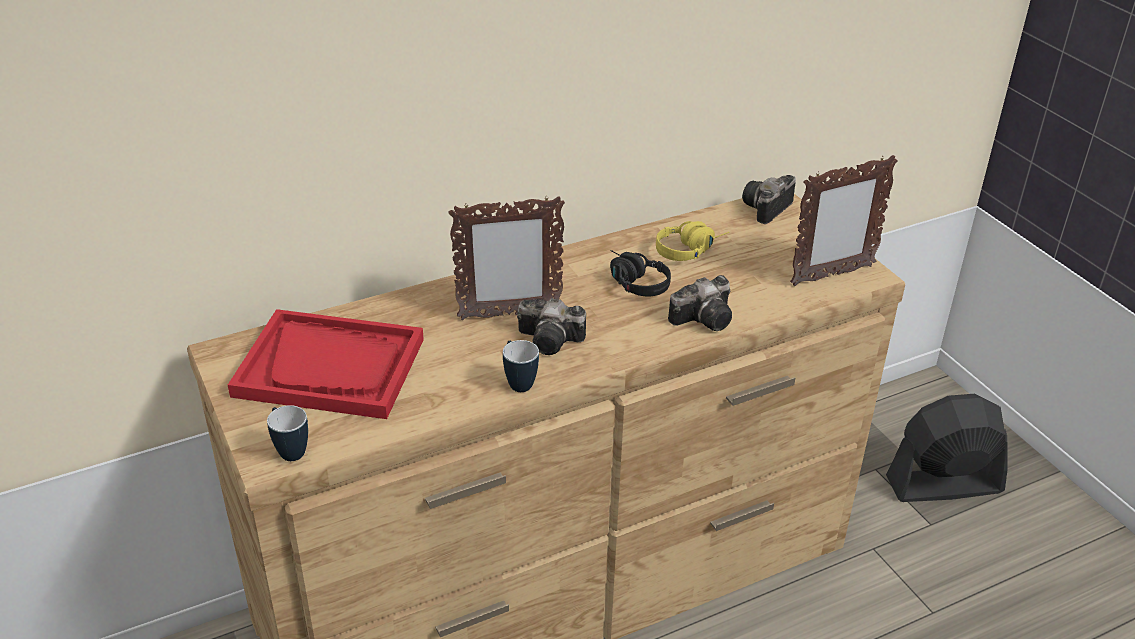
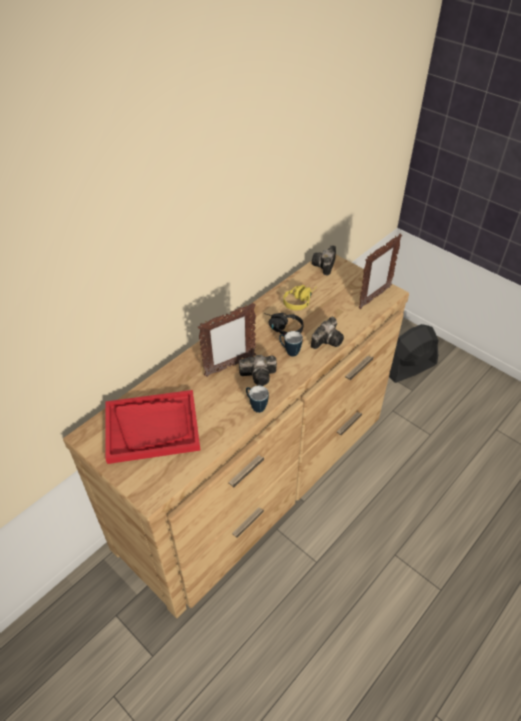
camera: 20 degrees left, 10 degrees up
mug [267,405,308,461] -> mug moved to [279,331,303,356]

